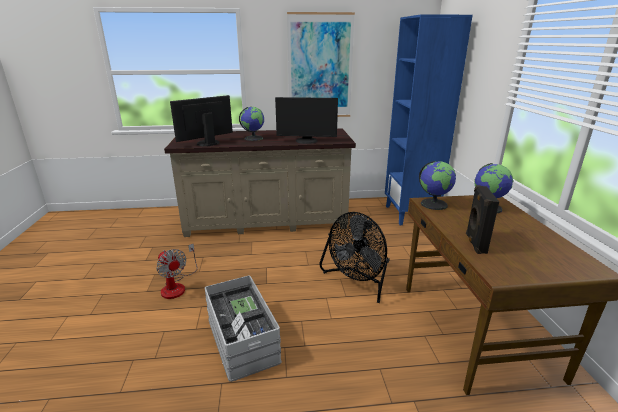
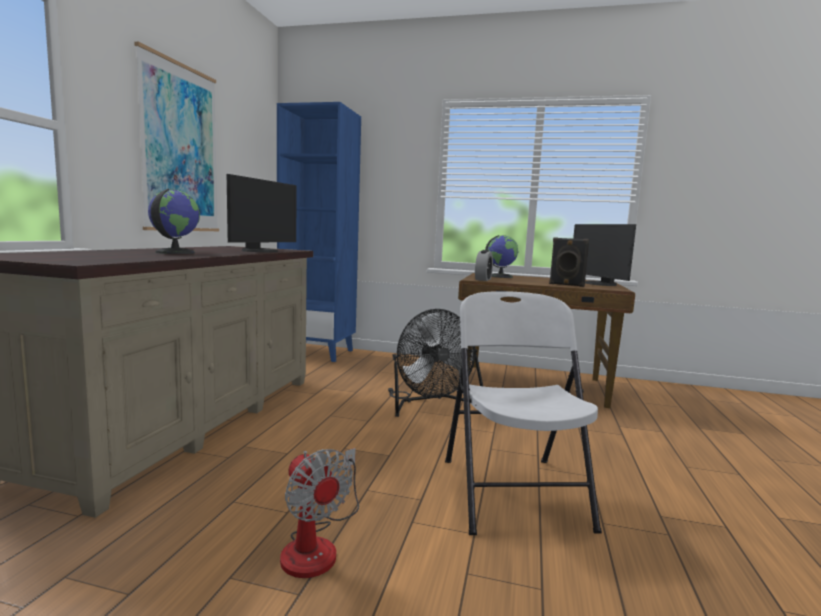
camera: 70 degrees left, 15 degrees down
fan [156,243,197,299] -> fan turned 75 degrees clockwise [280,448,359,578]
monitor [170,95,233,146] -> monitor moved to [573,224,636,286]
grey storage box [205,276,282,382] -> white chair [445,291,602,535]
globe [419,161,456,210] -> alarm clock [475,250,493,281]

